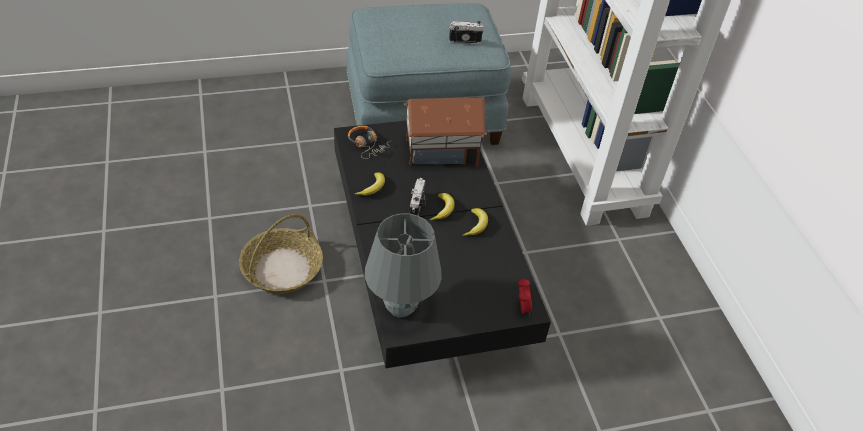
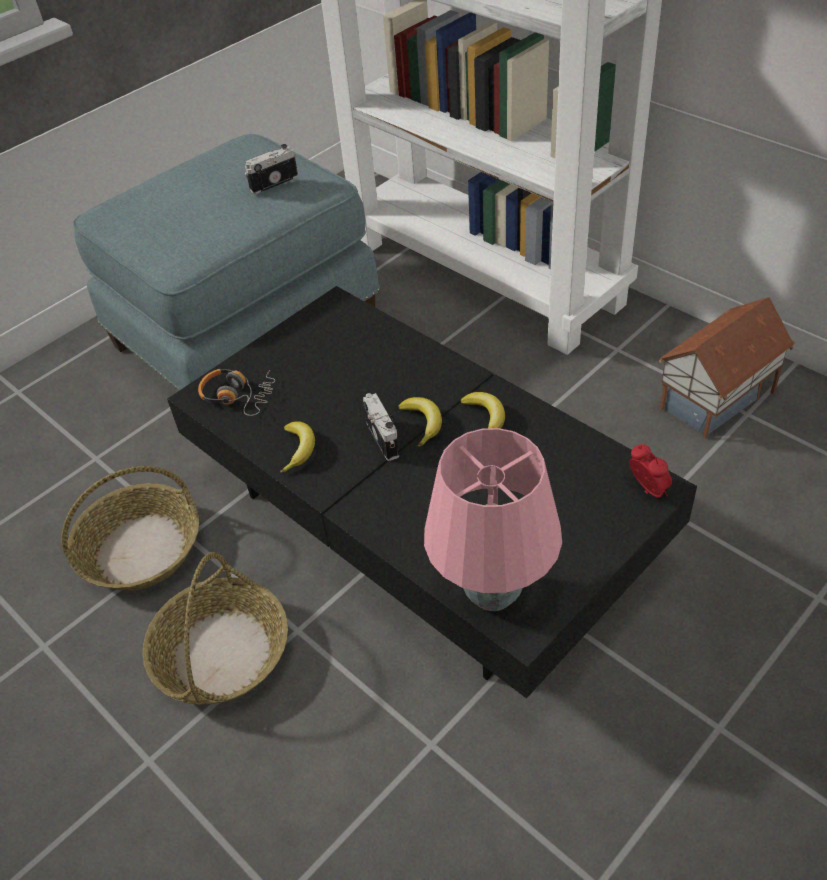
camera: 25 degrees left, 0 degrees up
grey table lamp [365,213,442,317] -> pink table lamp [424,428,562,611]
toy house [404,98,487,167] -> toy house moved to [659,297,795,439]
none -> basket [61,466,199,591]

